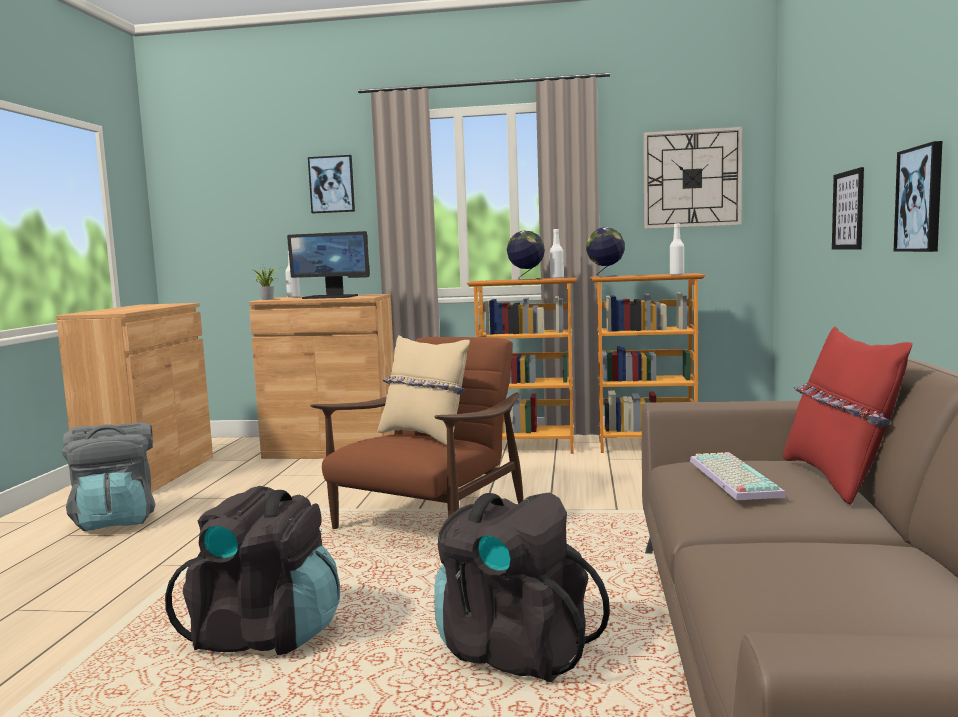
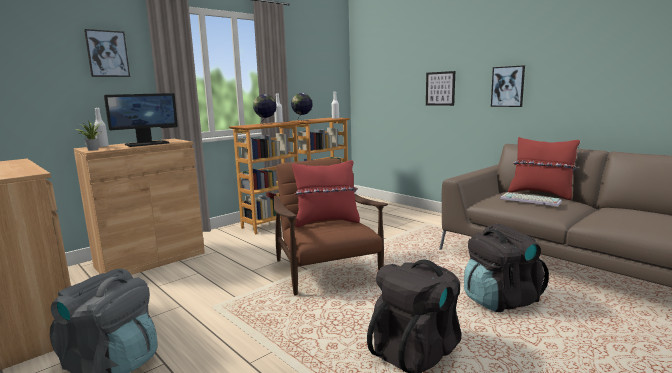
camera: 50 degrees left, 5 degrees up
beige pillow [377,335,470,446] -> red pillow [292,160,360,227]
wall clock [643,127,742,229] -> none

